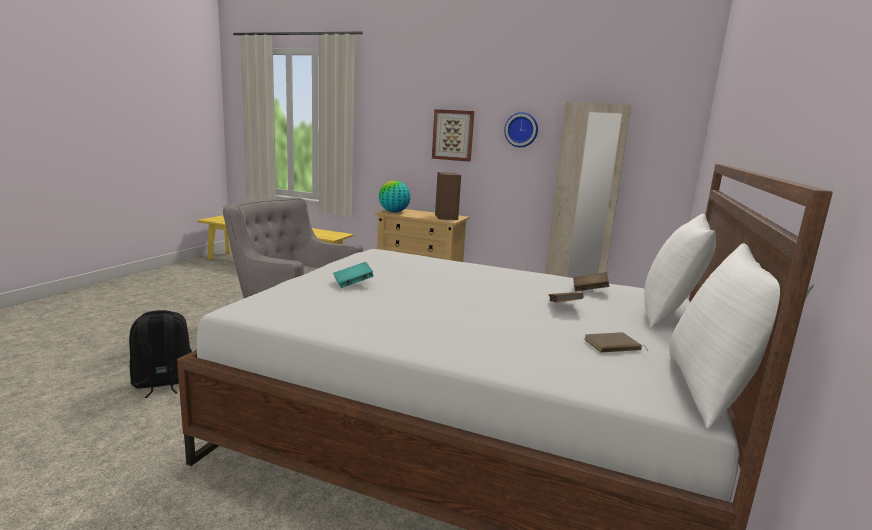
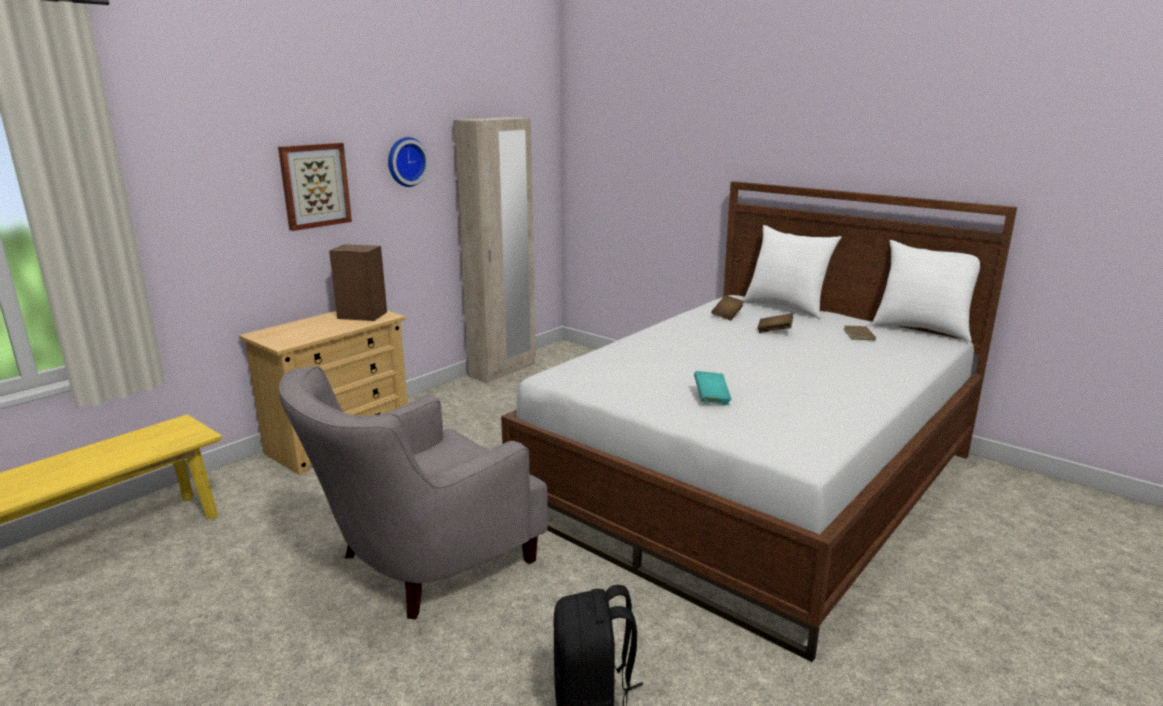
camera: 70 degrees left, 5 degrees up
globe [379,180,411,212] -> none

